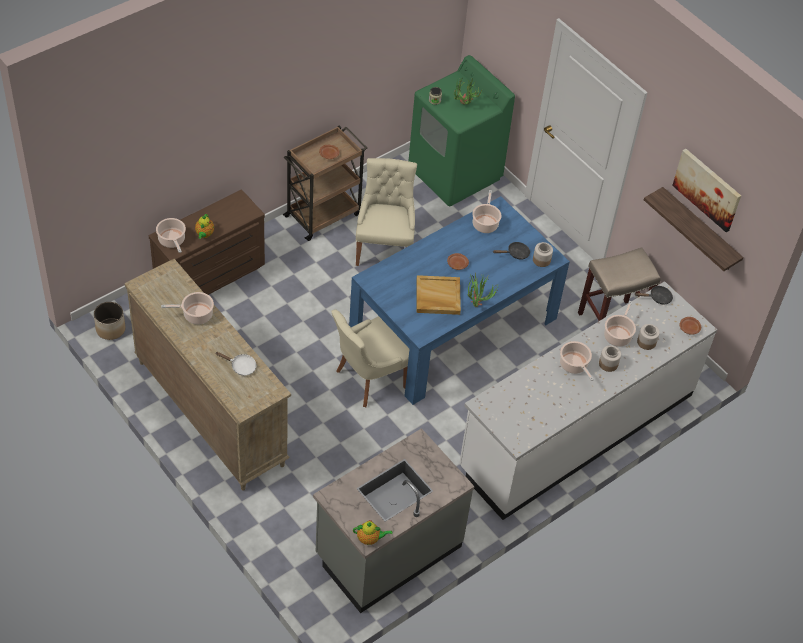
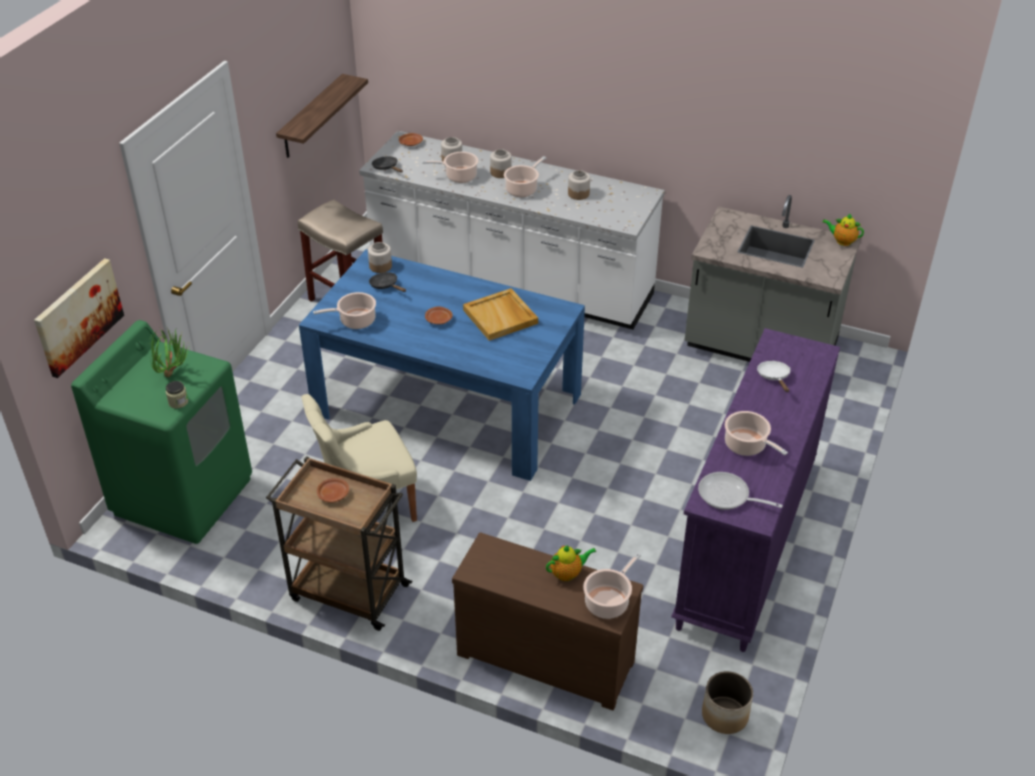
camera: 115 degrees left, 10 degrees down
beige dresser [125,259,291,491] -> purple dresser [671,328,840,652]
beige chair [331,309,409,407] -> none
teapot [353,520,392,545] -> teapot turned 45 degrees counterclockwise [823,213,864,246]
potted plant [468,273,498,307] -> none
picture [672,149,741,232] -> picture moved to [34,258,124,378]
none -> jar [568,170,590,200]
none -> frying pan [698,472,783,510]

